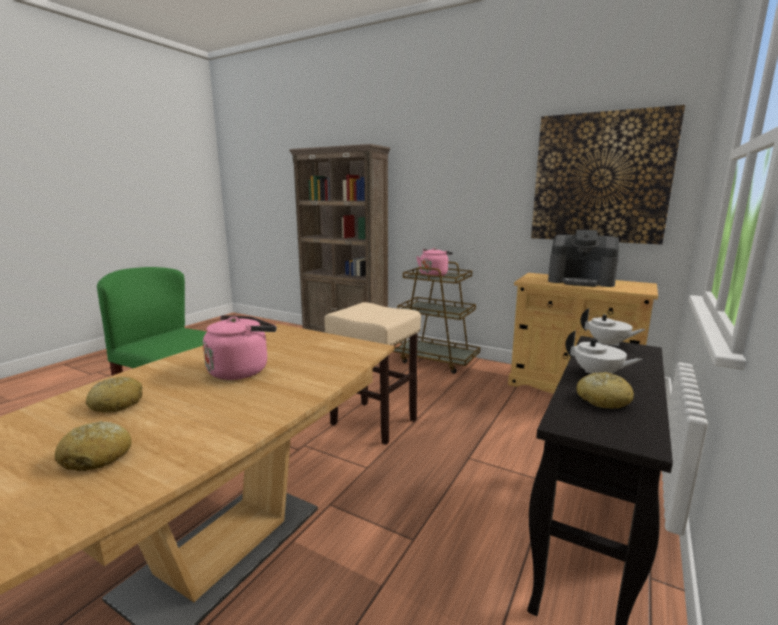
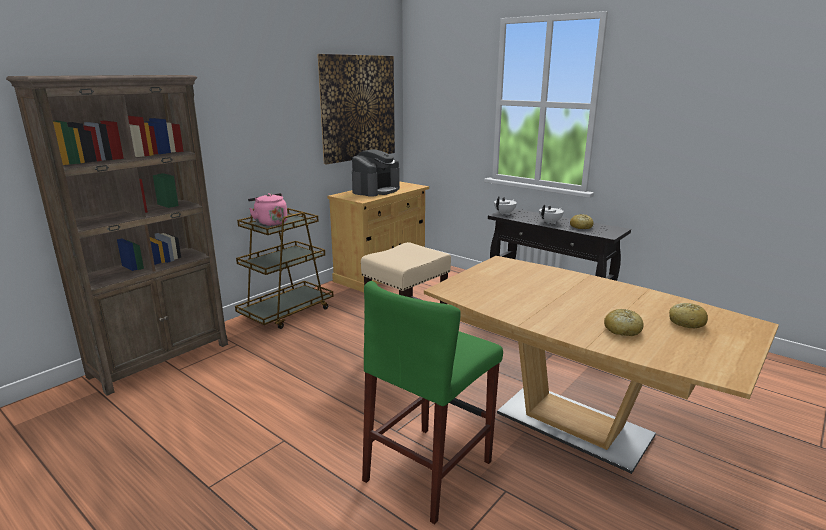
camera: 80 degrees left, 5 degrees up
pink kettle [203,315,277,380] -> none

